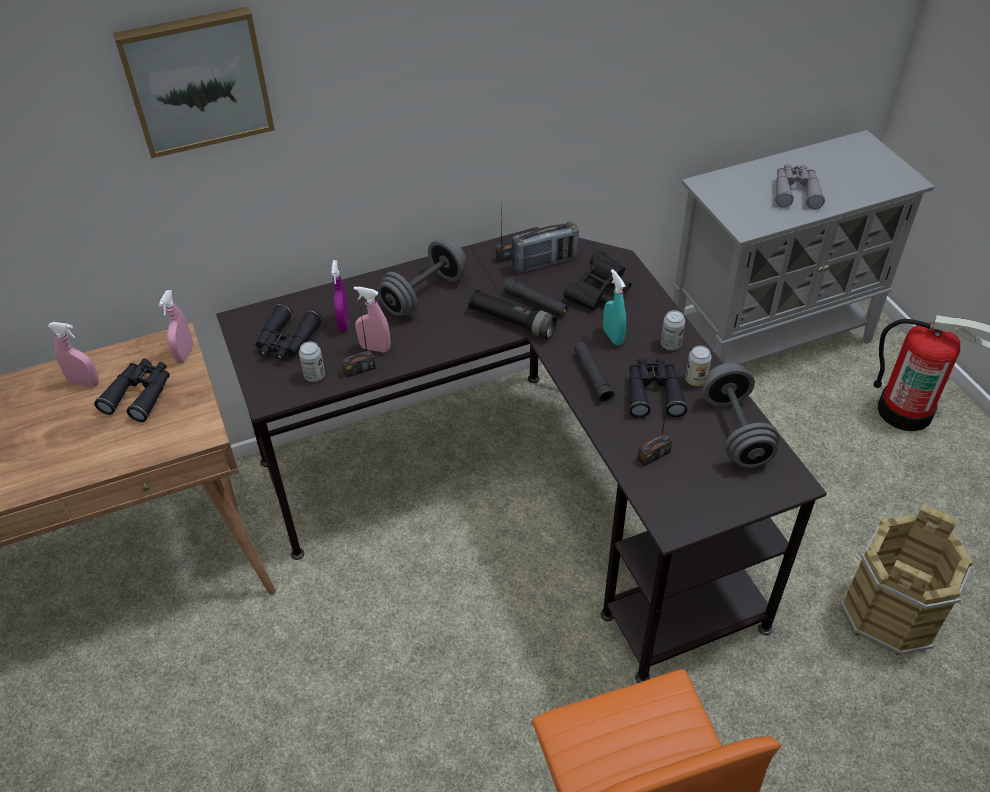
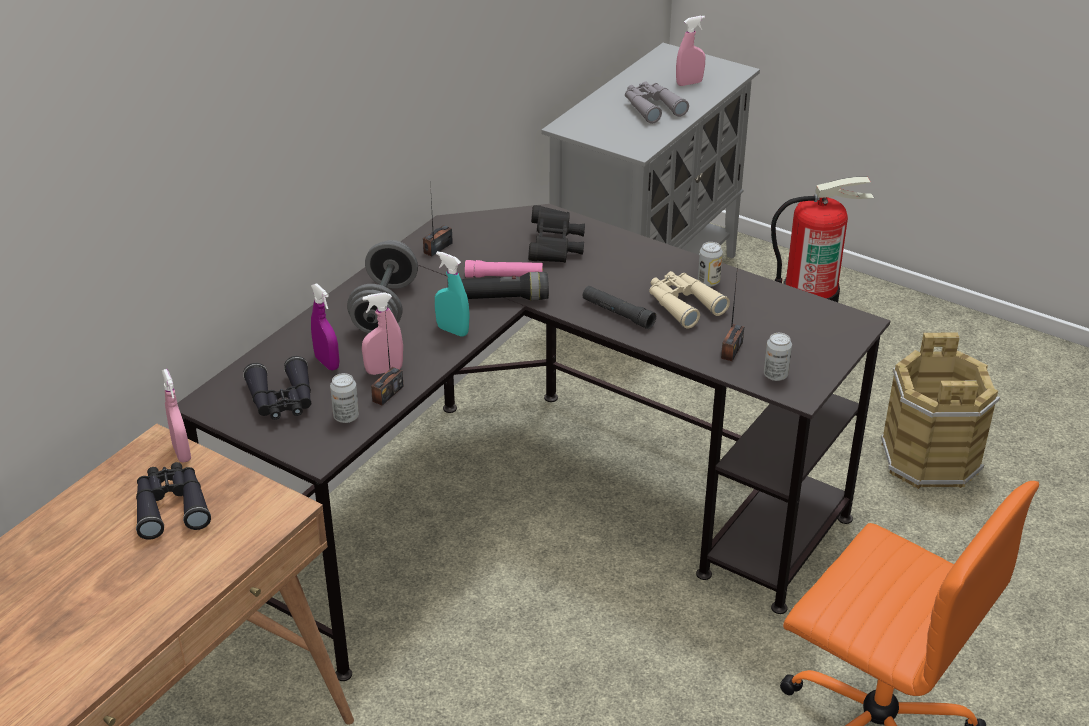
camera: 35 degrees left, 10 degrees down
pink spray bottle [48,322,99,387] -> pink spray bottle moved to [676,16,705,86]
picture [113,6,275,159] -> none
black flashlight [503,278,568,317] -> pink flashlight [465,260,543,278]
radio [511,222,579,273] -> none
turquoise spray bottle [603,269,626,346] -> turquoise spray bottle moved to [435,251,470,337]
black binoculars [629,358,687,418] -> beige binoculars [649,271,730,329]
can [661,310,685,350] -> can moved to [764,333,792,381]
grey dumbbell [702,363,780,468] -> none

